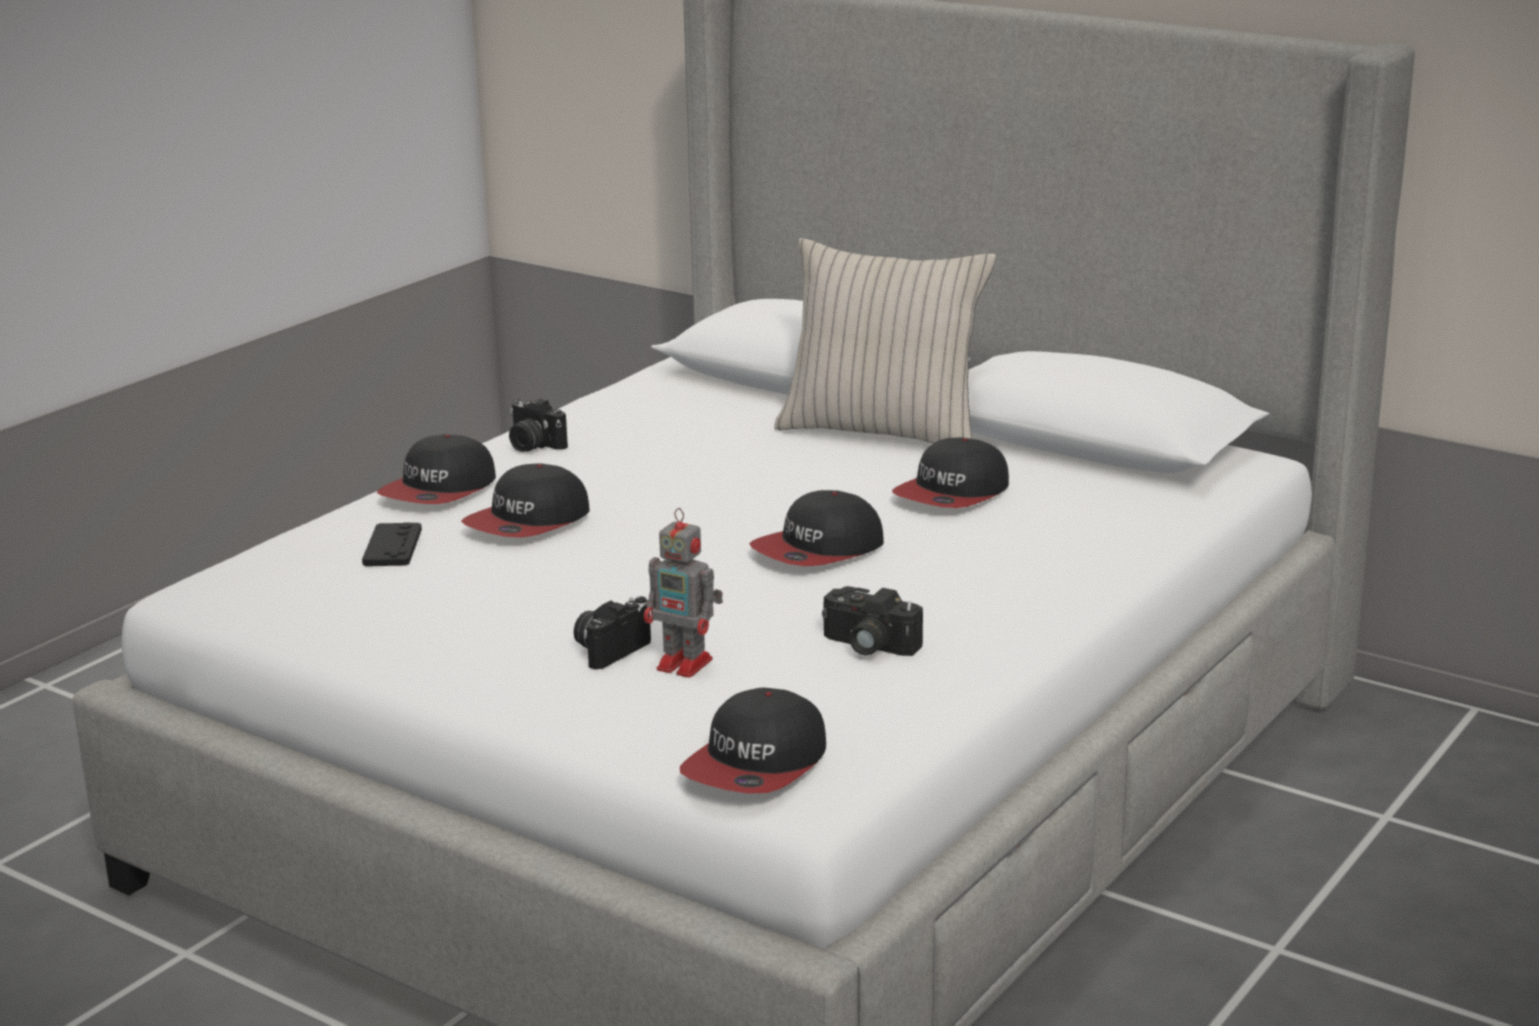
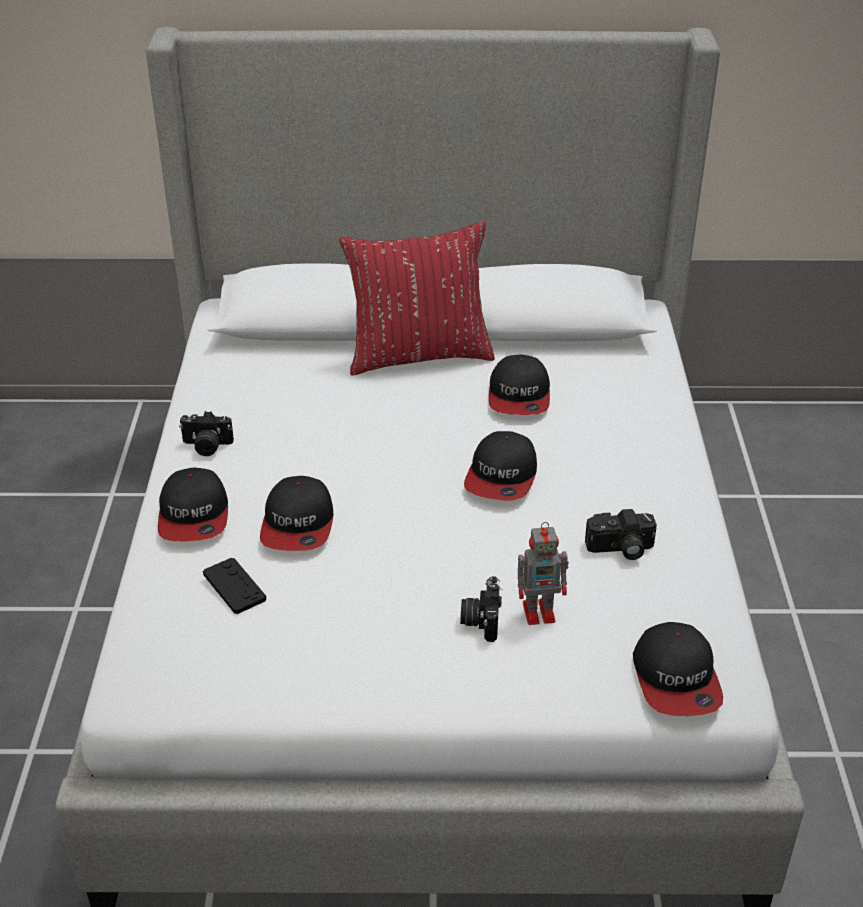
camera: 35 degrees left, 15 degrees up
beige pillow [774,238,996,444] -> red pillow [339,221,495,375]

